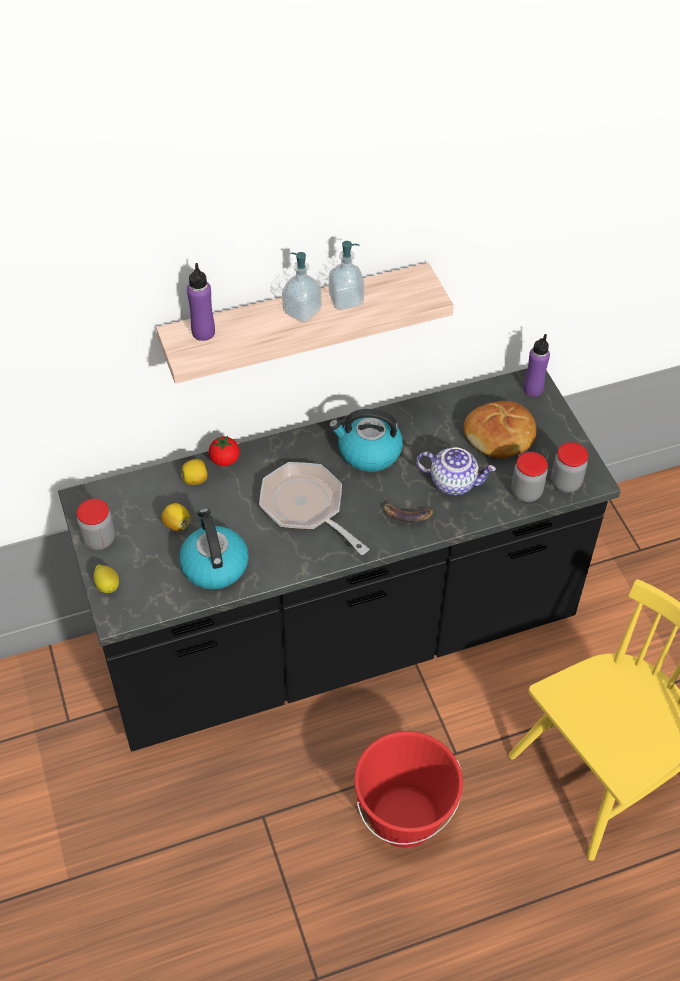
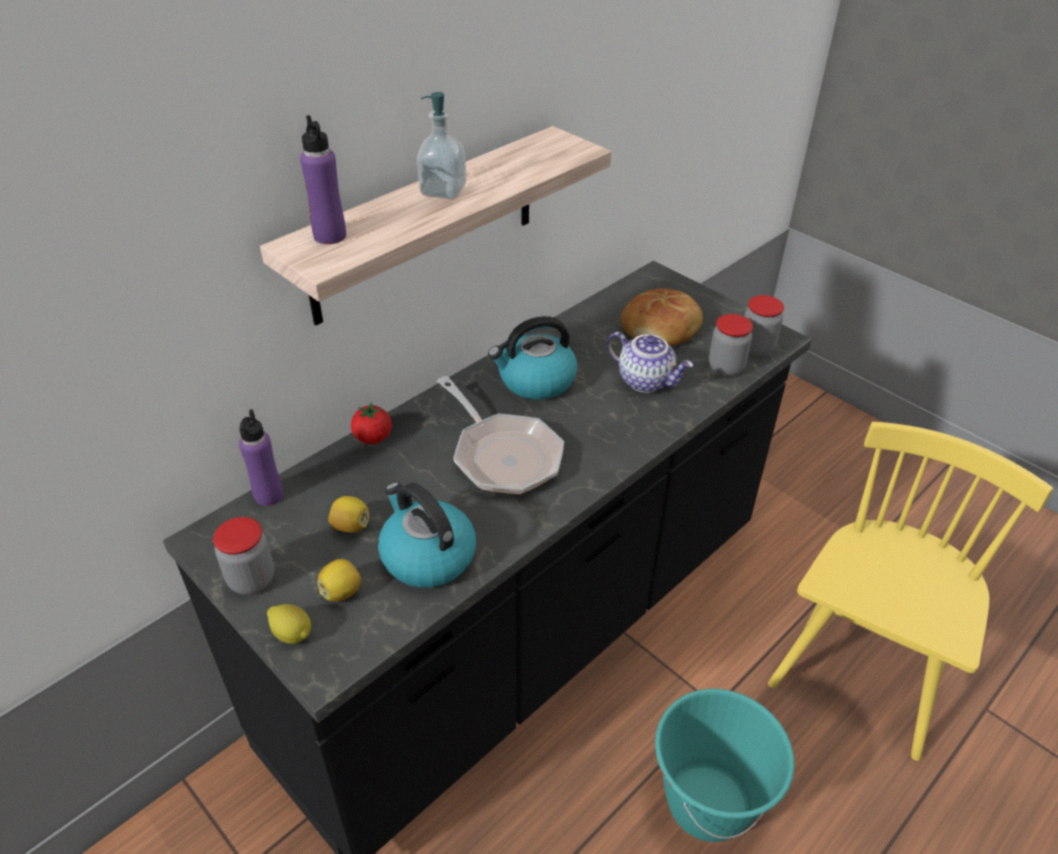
camera: 25 degrees left, 10 degrees down
lemon [181,459,207,485] -> lemon moved to [317,559,361,602]
frying pan [259,462,369,555] -> frying pan turned 150 degrees counterclockwise [437,376,564,495]
soap dispenser [329,241,364,310] -> none
red bucket [354,731,463,848] -> turquoise bucket [655,689,795,842]
banana [384,498,433,522] -> none
teapot [416,448,496,495] -> teapot turned 45 degrees clockwise [606,332,693,393]
purple bottle [523,334,550,397] -> purple bottle moved to [239,409,284,506]

